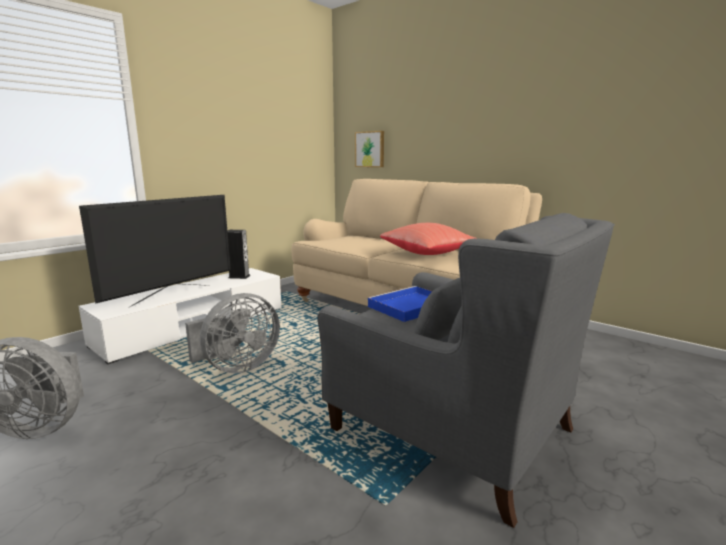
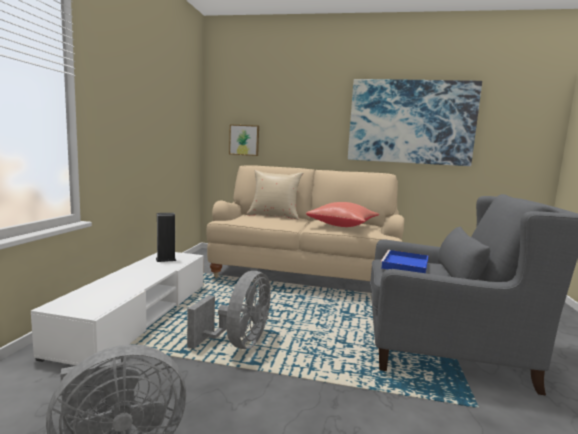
camera: 30 degrees left, 5 degrees down
television [79,195,231,307] -> none
none -> beige pillow [246,170,303,220]
none -> picture [348,79,482,166]

